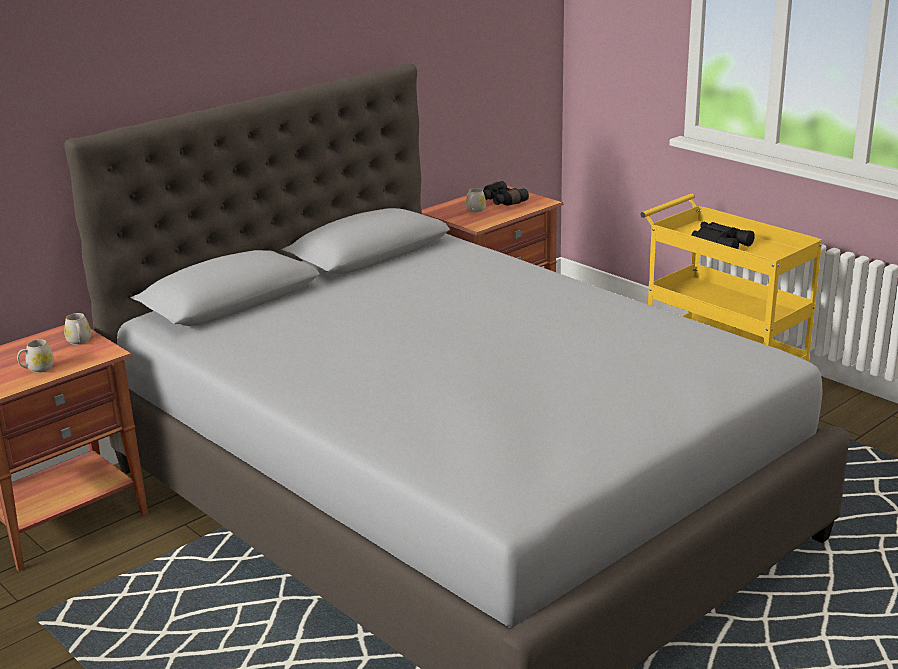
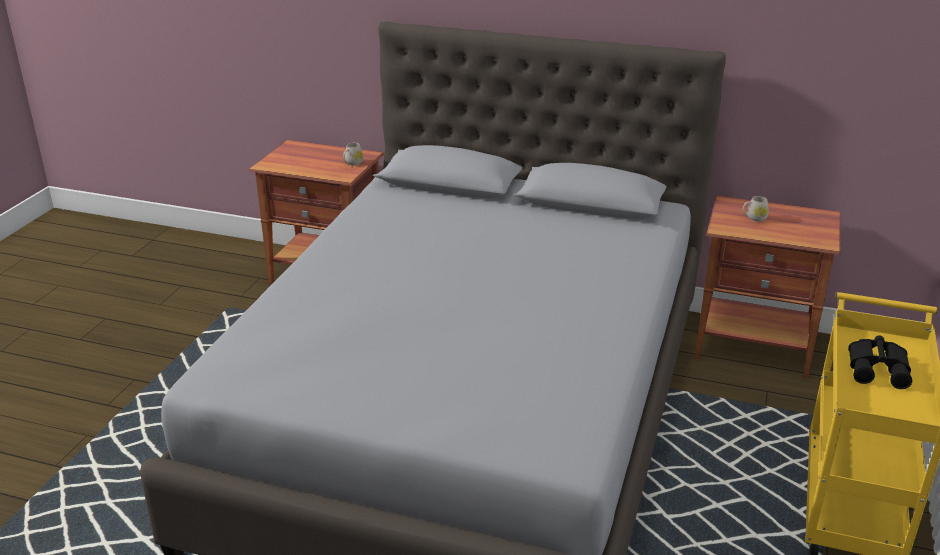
camera: 60 degrees right, 5 degrees up
white mug [17,339,54,373] -> none
black binoculars [483,181,529,206] -> none

